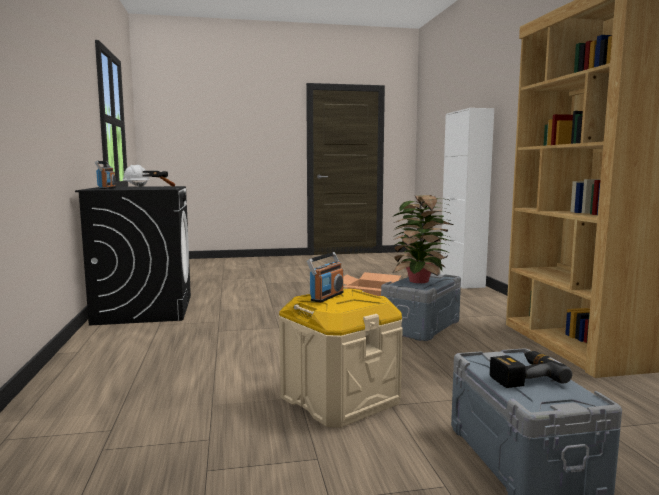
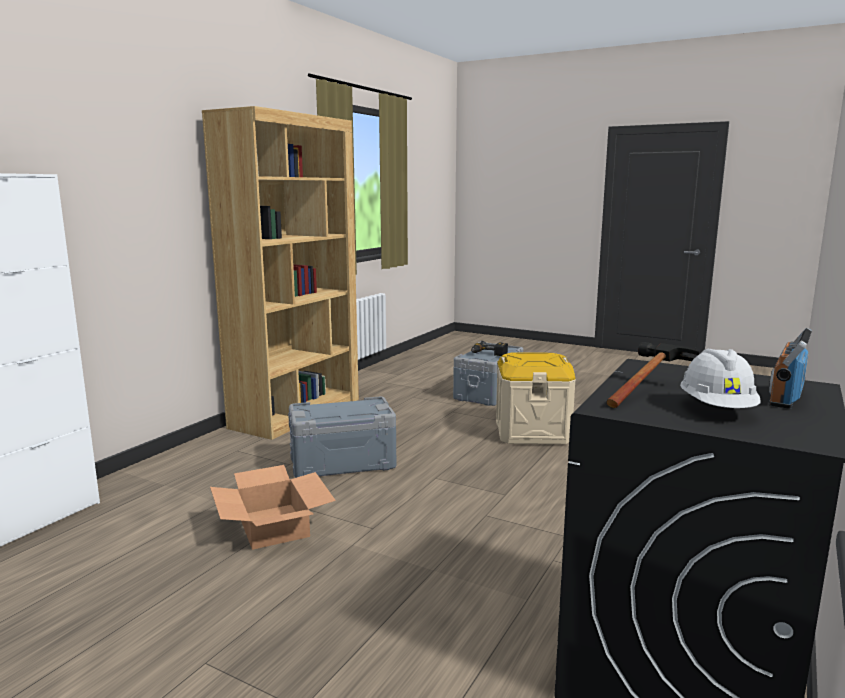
camera: 140 degrees left, 5 degrees up
radio [307,252,344,303] -> none
potted plant [392,195,453,283] -> none

